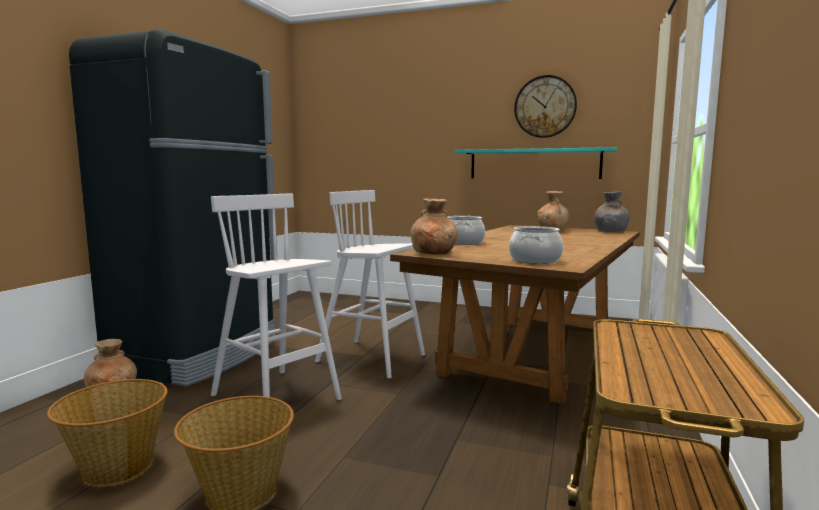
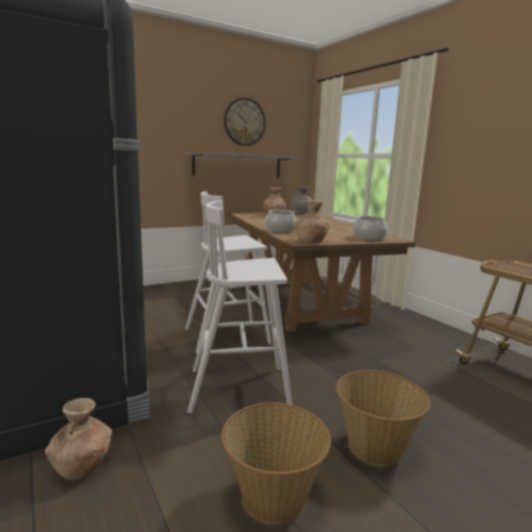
camera: 50 degrees left, 5 degrees up
turquoise shelf [455,147,617,179] -> grey shelf [184,152,299,177]

